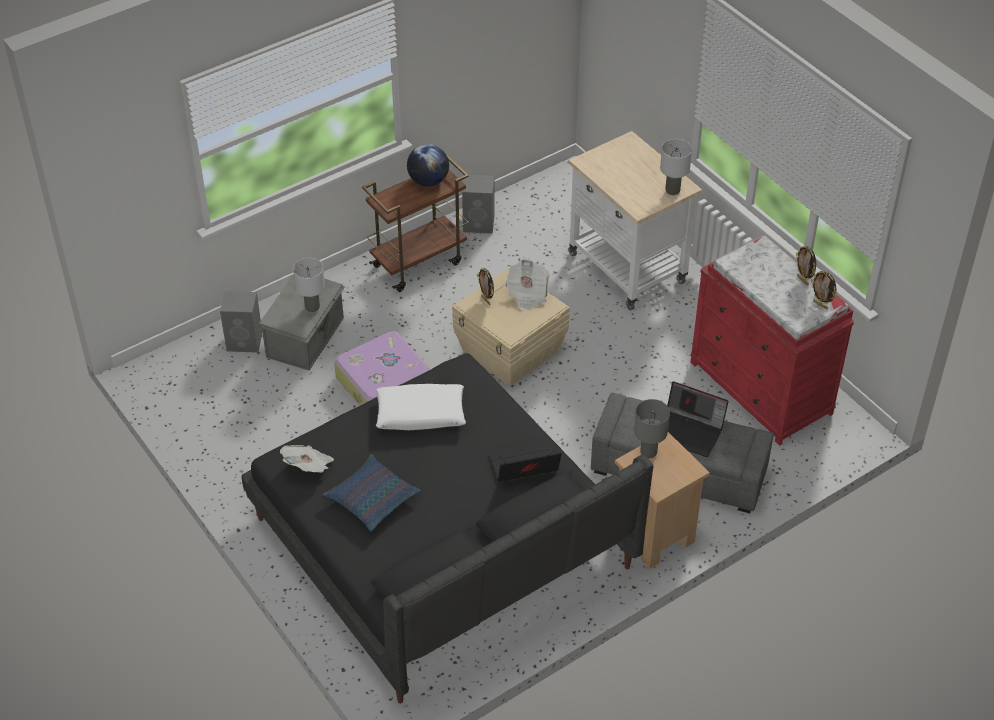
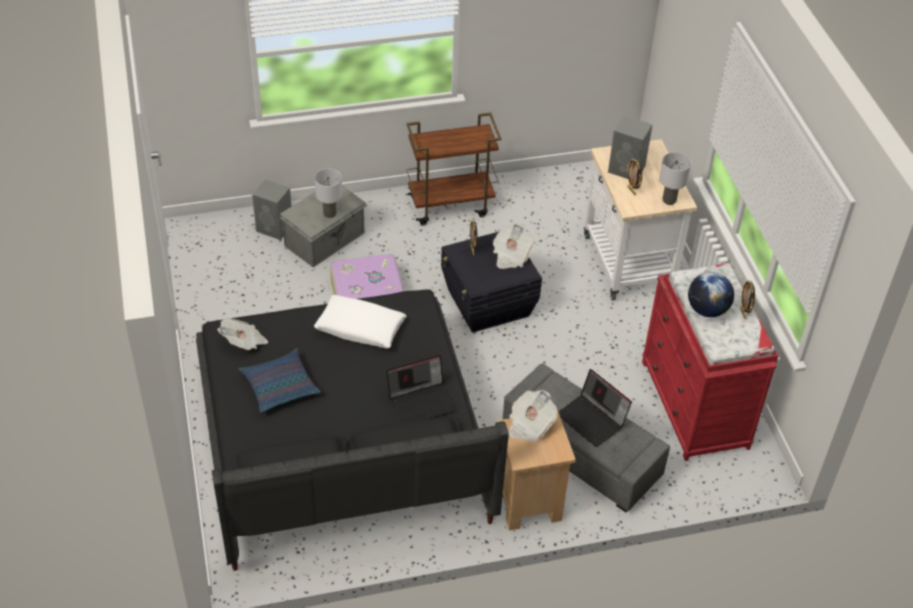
camera: 20 degrees right, 0 degrees up
globe [407,144,449,187] -> globe moved to [688,272,734,317]
beige storage box [452,268,570,386] -> black storage box [441,231,542,333]
grey speaker [462,175,494,234] -> grey speaker moved to [608,115,653,179]
laptop [489,441,562,482] -> laptop turned 150 degrees clockwise [386,355,456,423]
grey table lamp [634,399,670,458] -> newspaper [508,390,558,442]
picture frame [811,271,837,310] -> picture frame moved to [627,159,642,195]

